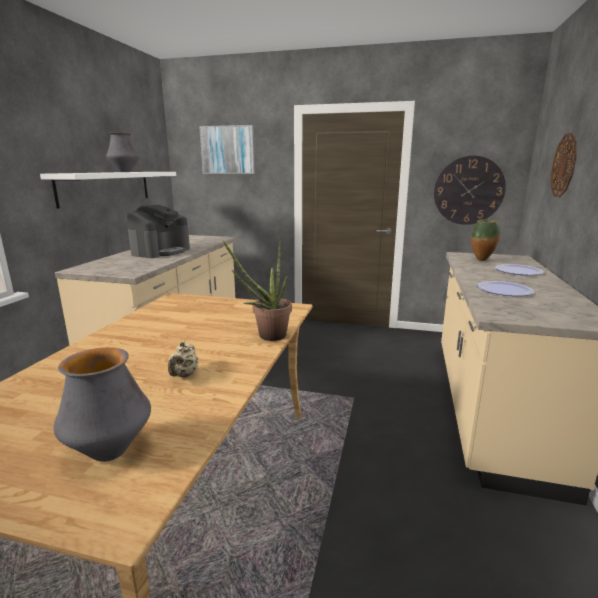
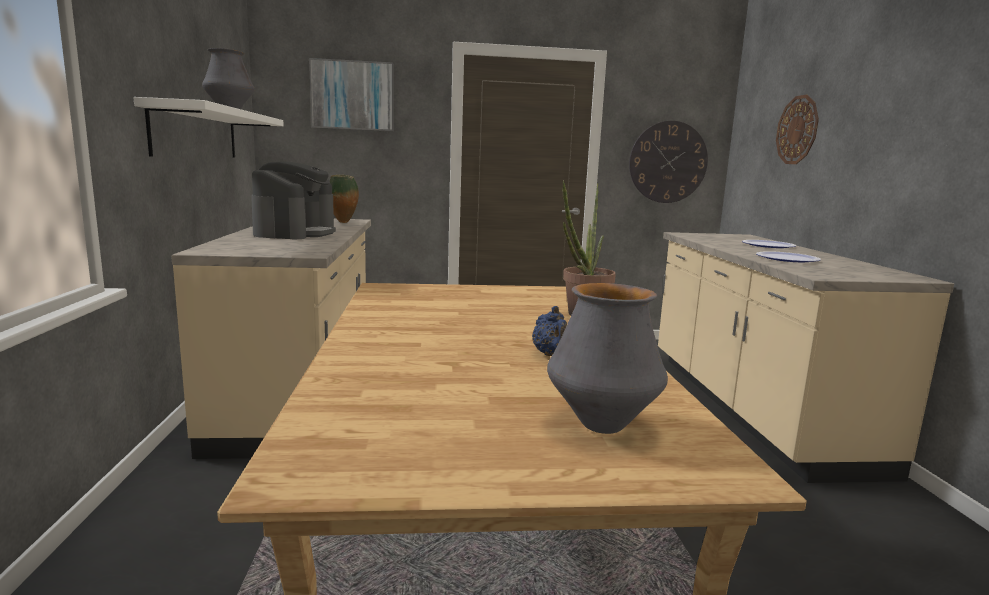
camera: 20 degrees left, 5 degrees down
beige teapot [168,341,198,377] -> blue teapot [532,306,567,356]
vase [471,219,501,261] -> vase moved to [330,175,359,223]

